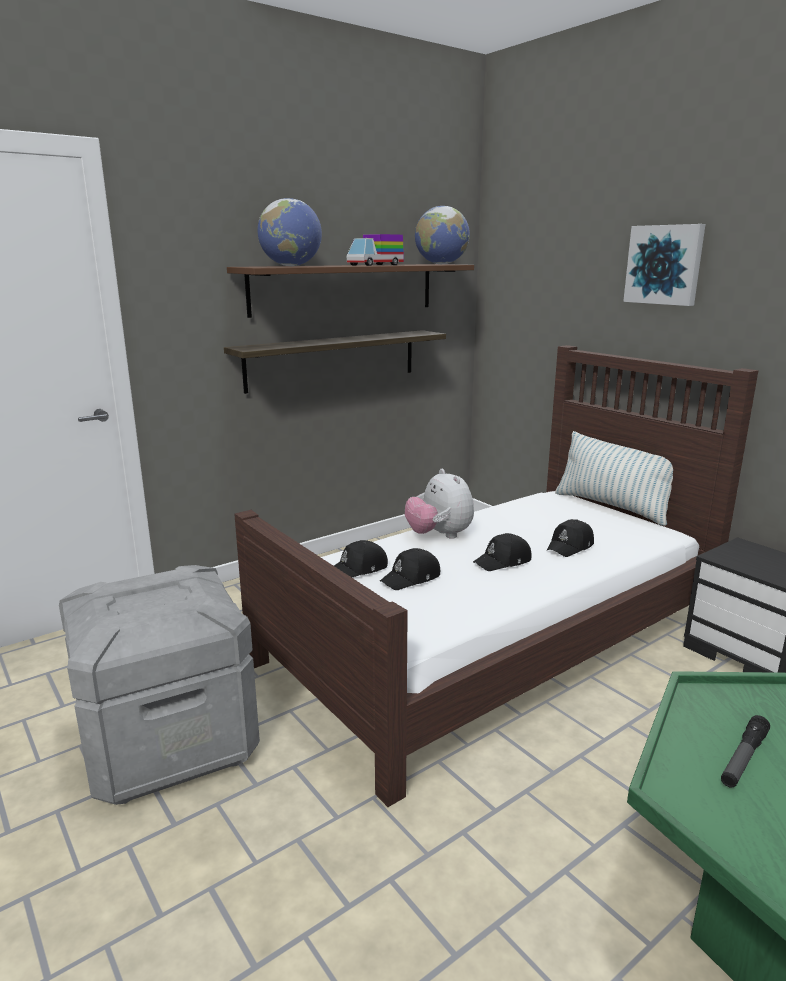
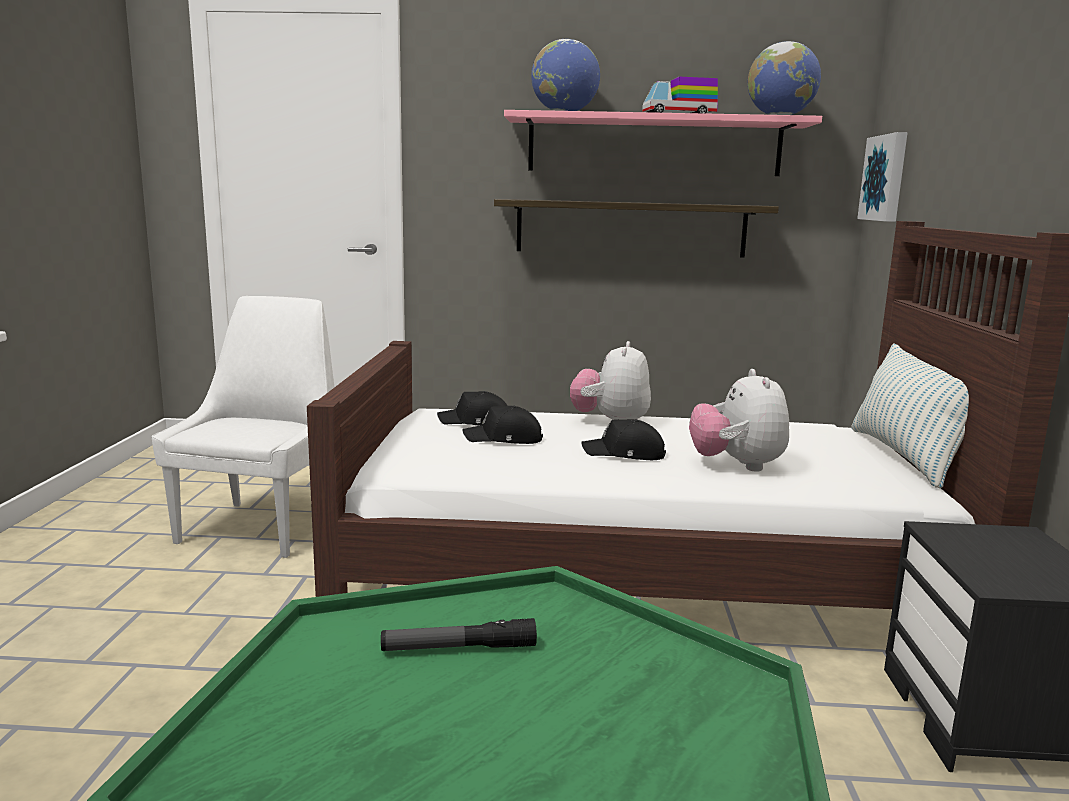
camera: 40 degrees right, 5 degrees down
grey storage box [59,565,260,805] -> white chair [151,296,334,558]
brown shelf [227,264,474,318] -> pink shelf [504,110,822,176]
black cap [547,519,594,557] -> plush toy [689,369,789,472]
picture [623,224,706,306] -> picture moved to [857,132,908,222]

